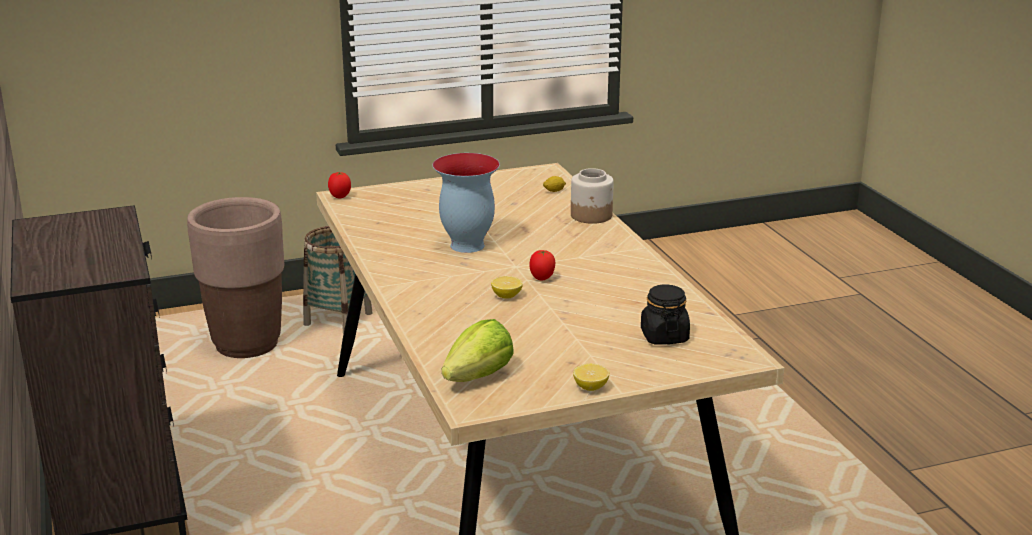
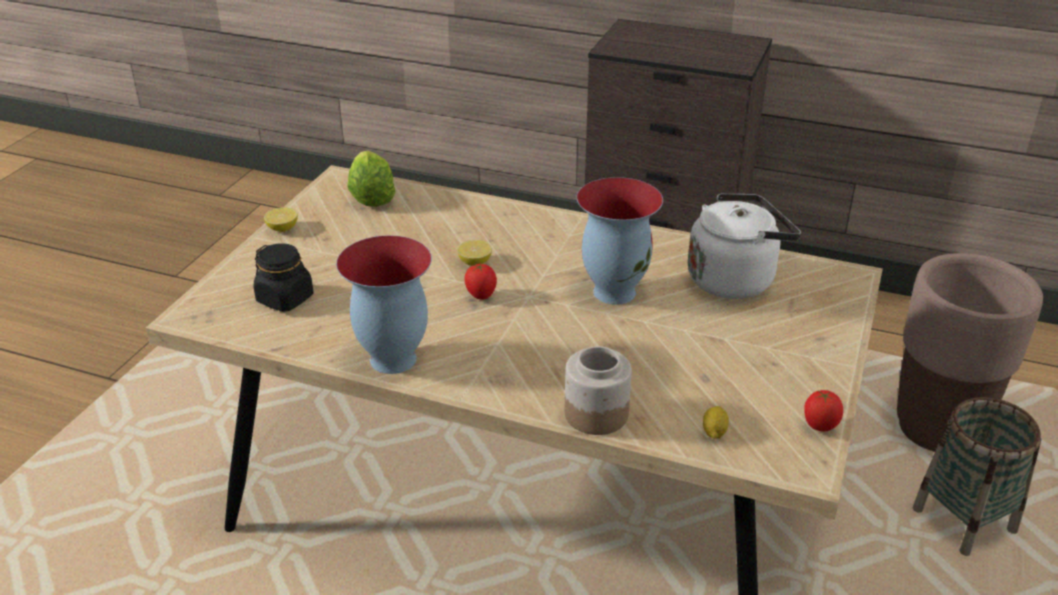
camera: 130 degrees right, 10 degrees up
tomato [328,172,351,198] -> tomato moved to [804,390,843,432]
none -> vase [336,235,432,374]
none -> white kettle [688,193,801,299]

